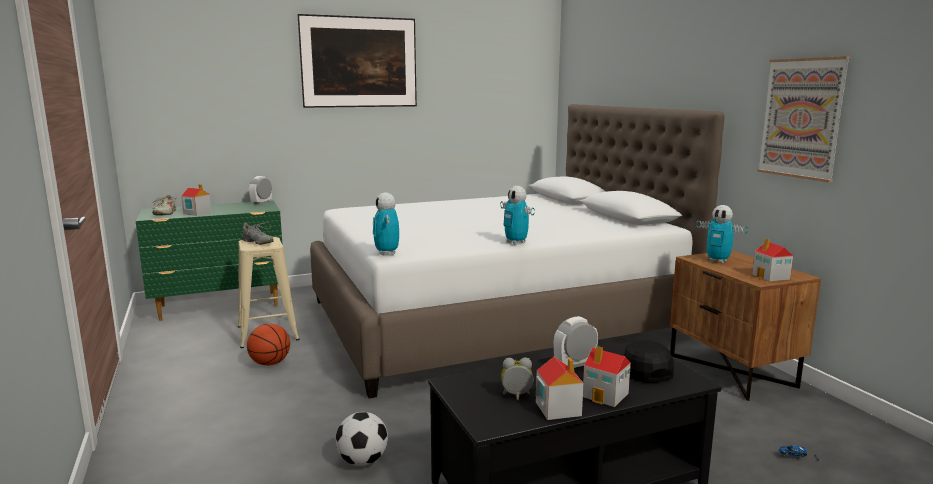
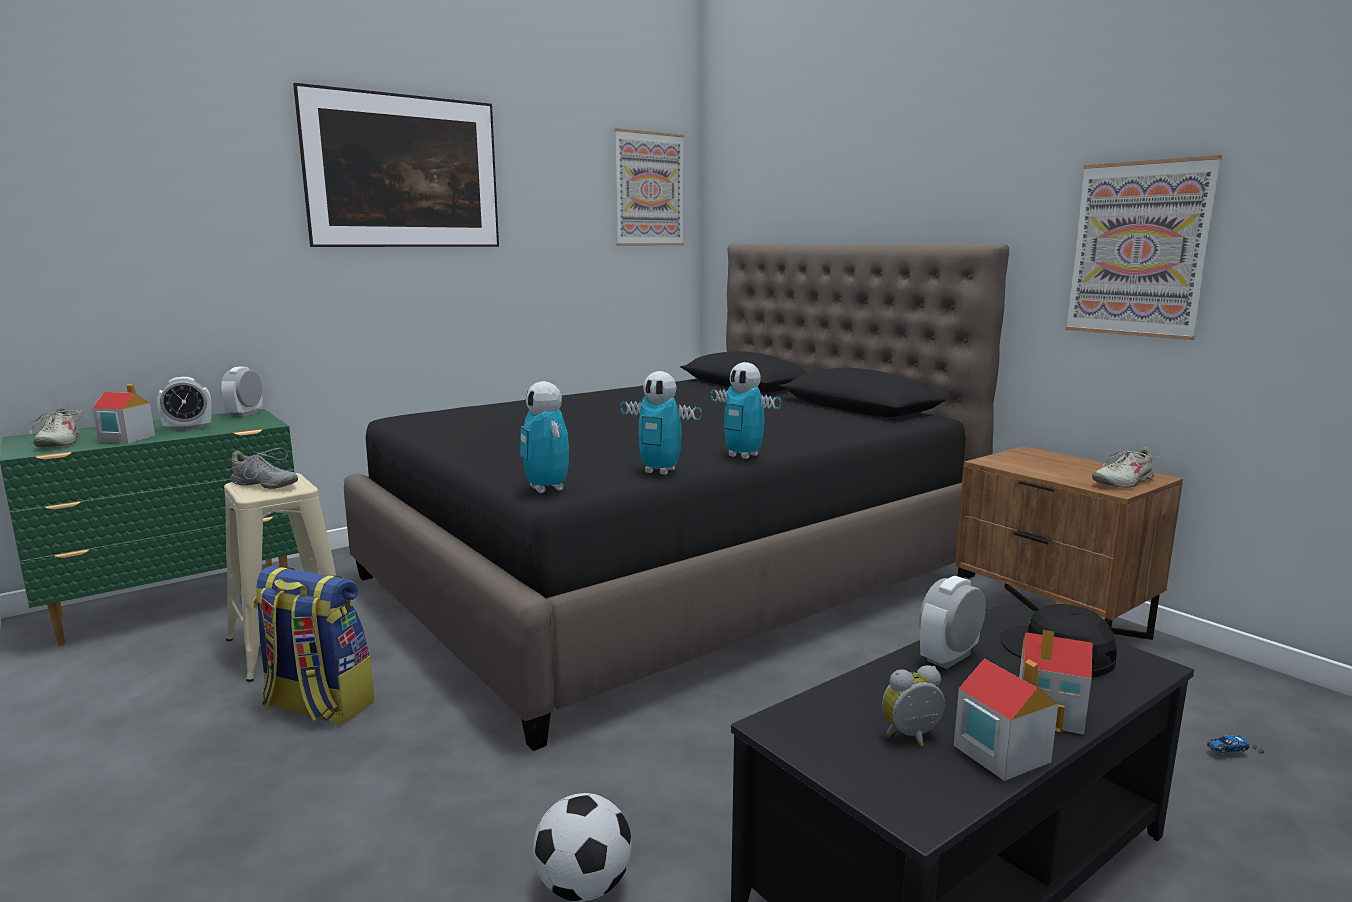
camera: 15 degrees left, 0 degrees up
basketball [247,324,290,366] -> backpack [253,566,374,724]
white bed [310,104,725,398] -> black bed [344,243,1009,751]
toy robot [696,205,748,263] -> toy robot moved to [620,371,702,475]
toy house [752,238,793,282] -> beige shoe [1092,447,1160,488]
none -> alarm clock [157,377,212,431]
none -> picture [614,128,684,246]

